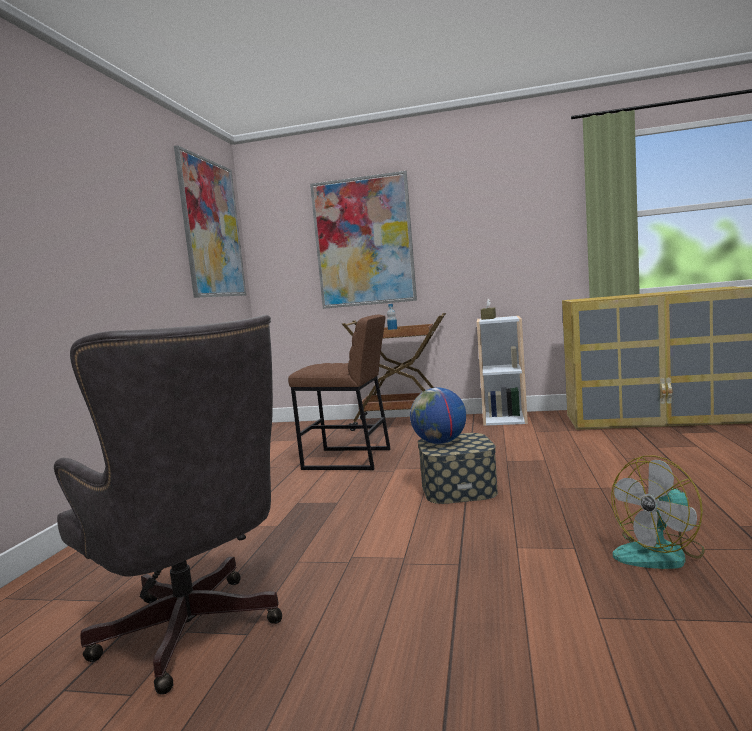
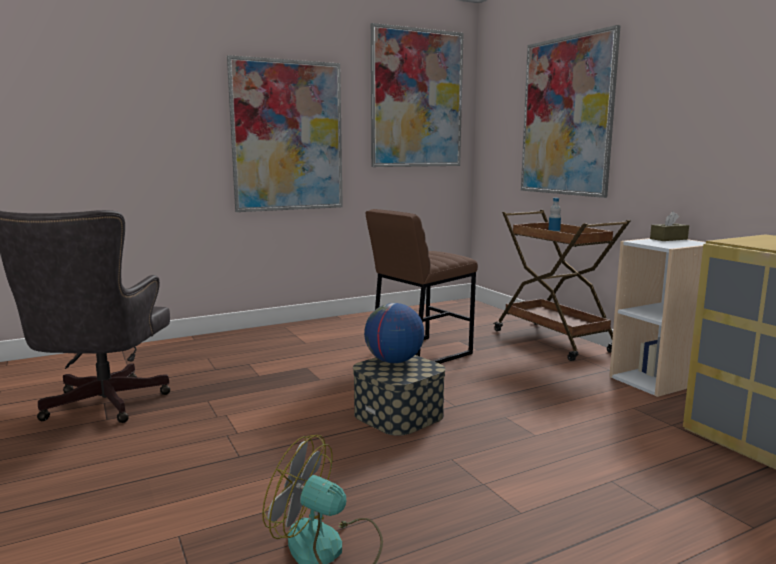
camera: 50 degrees right, 5 degrees up
brown chair [288,315,390,470] -> brown chair turned 75 degrees clockwise [366,209,478,364]
none -> picture [227,55,343,212]

